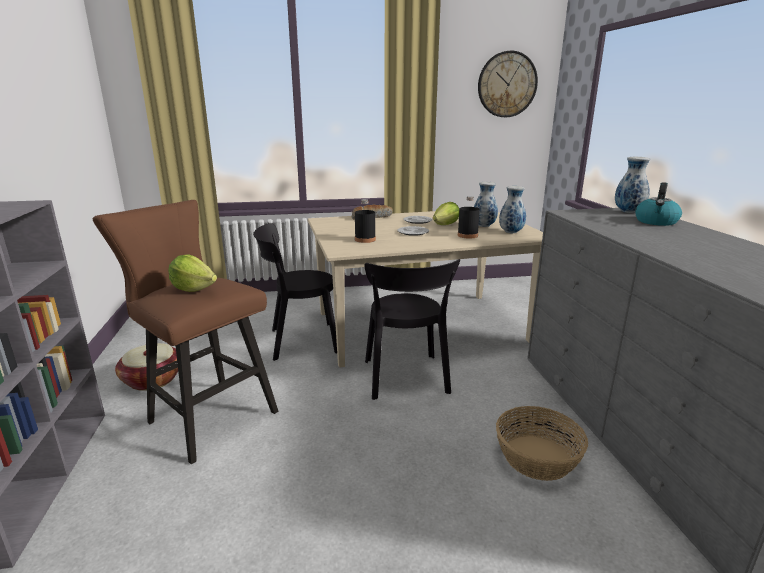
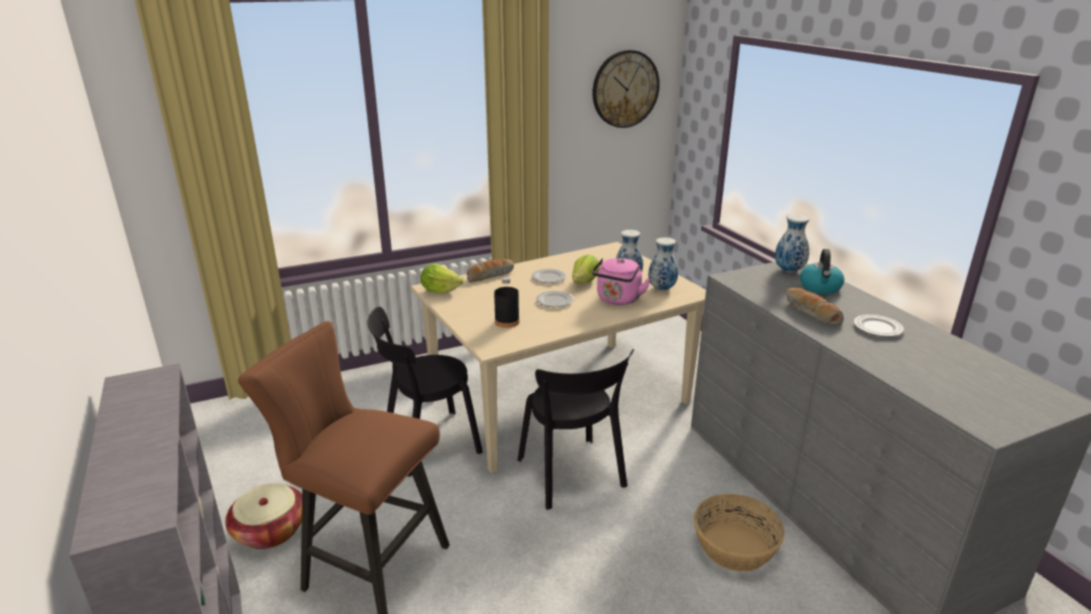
camera: 15 degrees left, 5 degrees up
lettuce [168,254,217,292] -> lettuce moved to [420,264,463,293]
black bottle [458,196,480,238] -> pink kettle [592,258,651,305]
none -> bread [785,288,844,325]
none -> plate [854,315,904,337]

